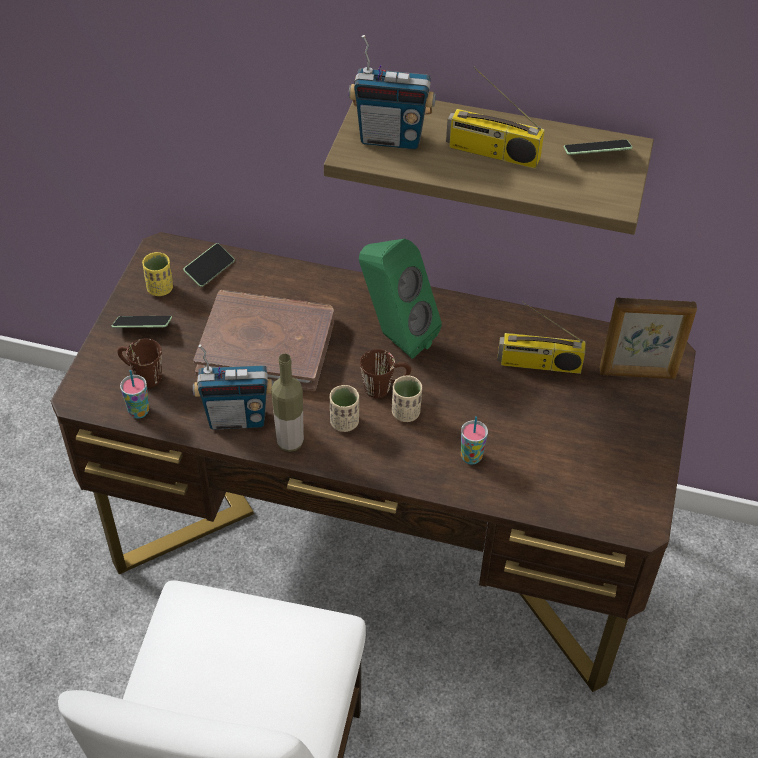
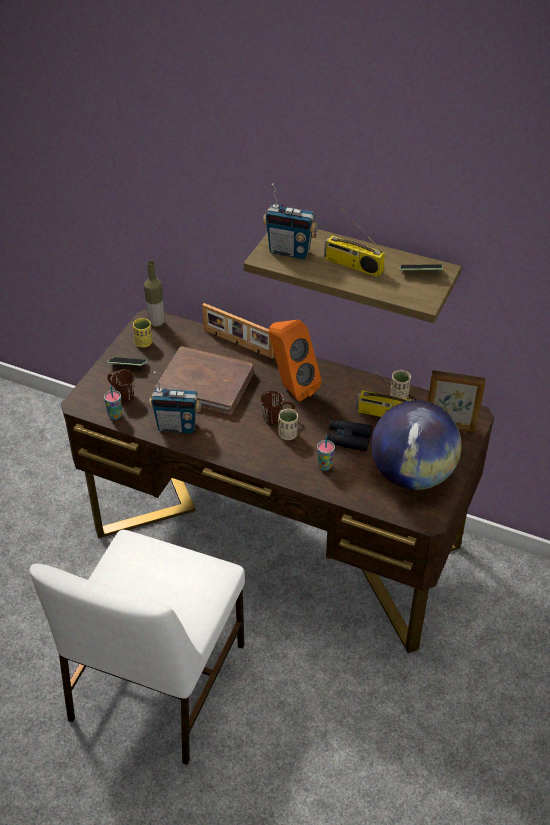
camera: 10 degrees right, 5 degrees down
phone [183,243,235,287] -> none
bottle [271,353,304,452] -> bottle moved to [144,261,164,327]
beige cup [330,385,359,432] -> beige cup moved to [390,370,411,399]
green speaker [359,238,442,359] -> orange speaker [269,320,322,401]
none -> picture frame [202,303,274,359]
none -> black binoculars [326,420,372,451]
none -> globe [371,400,462,490]

